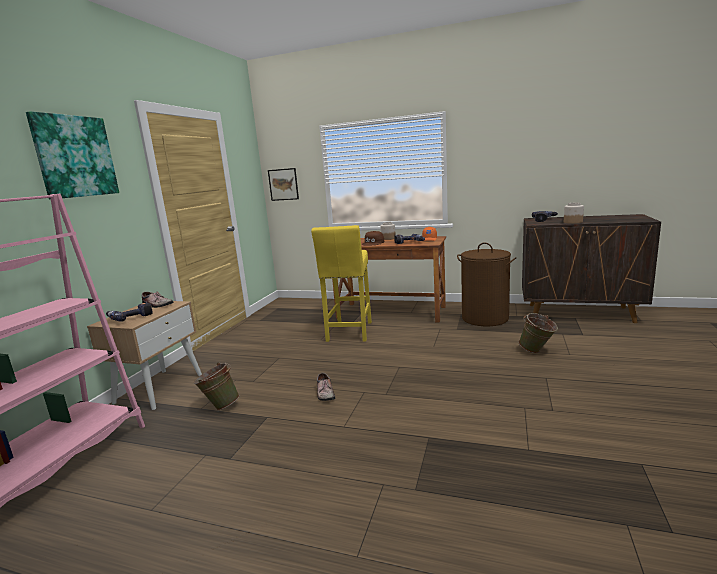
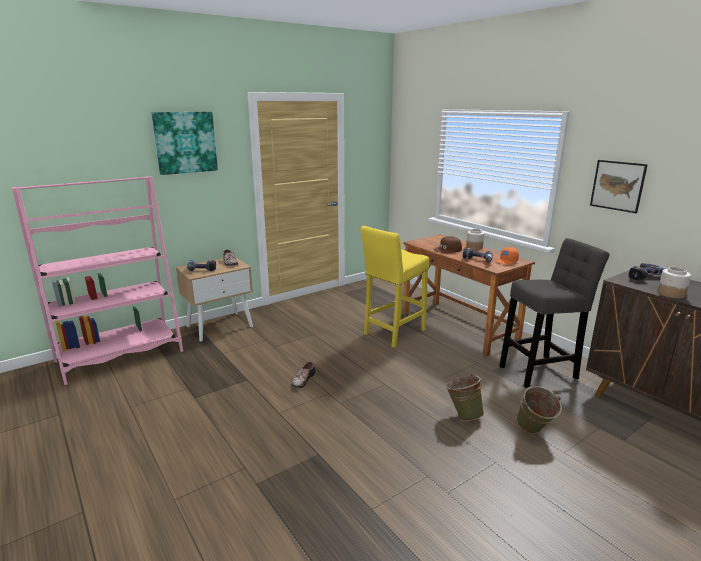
camera: 35 degrees right, 5 degrees up
green bucket [193,362,240,410] -> green bucket moved to [445,373,484,421]
picture [268,168,299,201] -> picture moved to [590,160,648,213]
brown laundry basket [457,242,516,326] -> grey stool [499,238,609,388]

